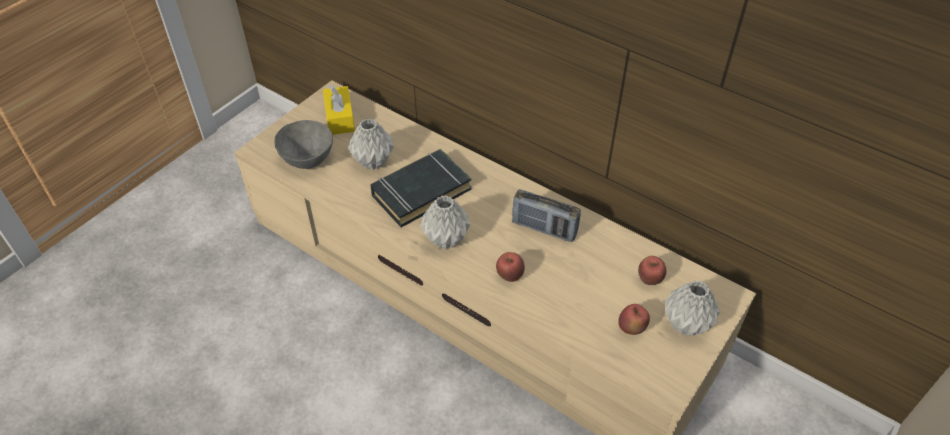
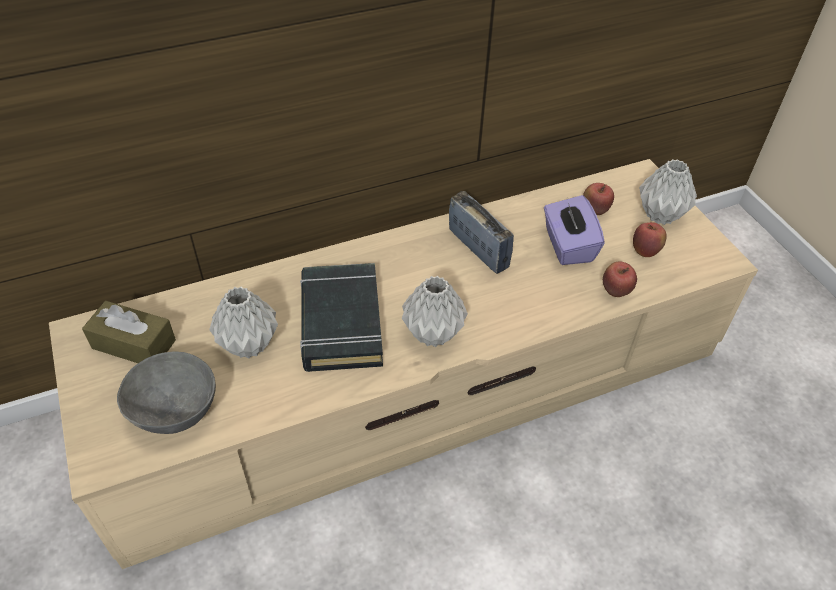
camera: 60 degrees left, 0 degrees up
yellow tissue box [323,85,355,135] -> brown tissue box [82,301,176,363]
apple [496,252,525,282] -> apple moved to [603,261,637,297]
radio [512,189,581,242] -> radio turned 90 degrees counterclockwise [449,191,514,274]
none -> purple tissue box [544,195,605,265]

